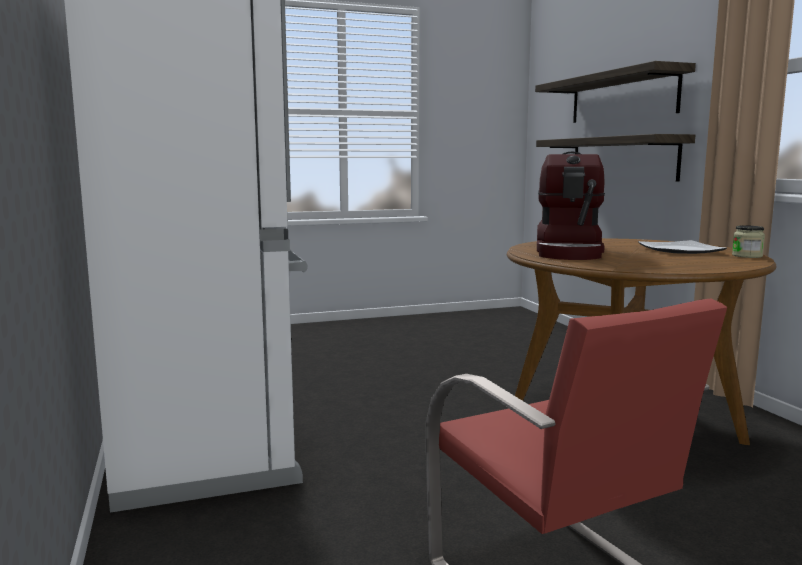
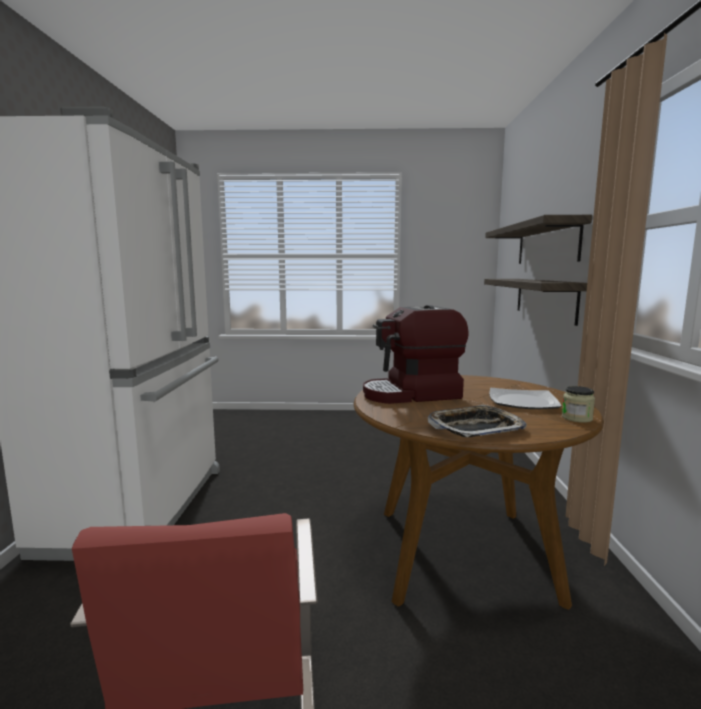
camera: 20 degrees right, 0 degrees up
coffee machine [537,152,605,260] -> coffee machine turned 45 degrees clockwise [363,305,469,404]
none -> tray [427,405,527,437]

